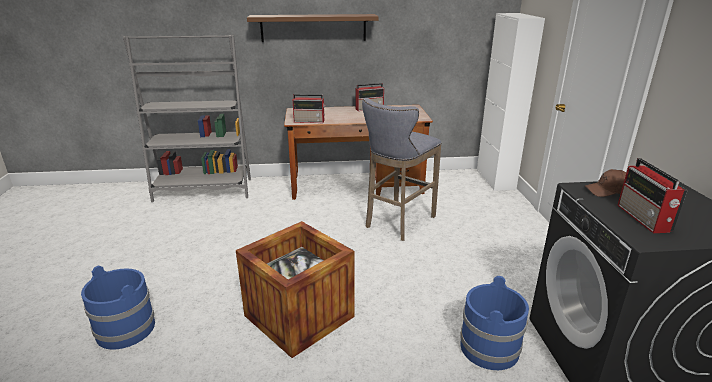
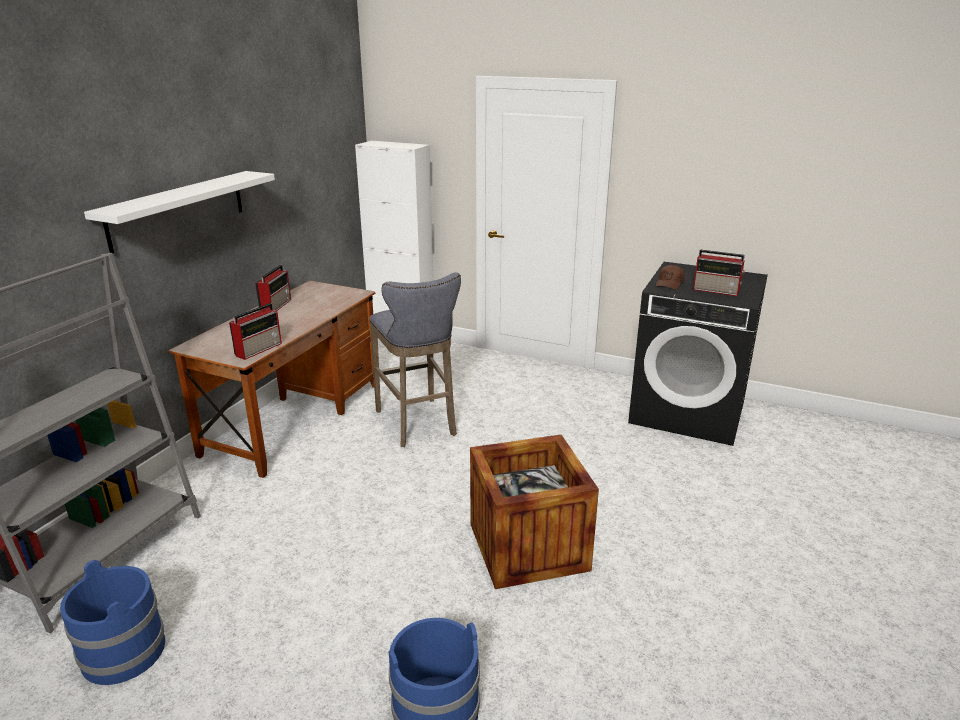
camera: 60 degrees left, 0 degrees up
brown shelf [247,14,379,42] -> white shelf [84,171,275,253]
blue bucket [460,276,529,370] -> blue bucket moved to [60,560,165,685]

